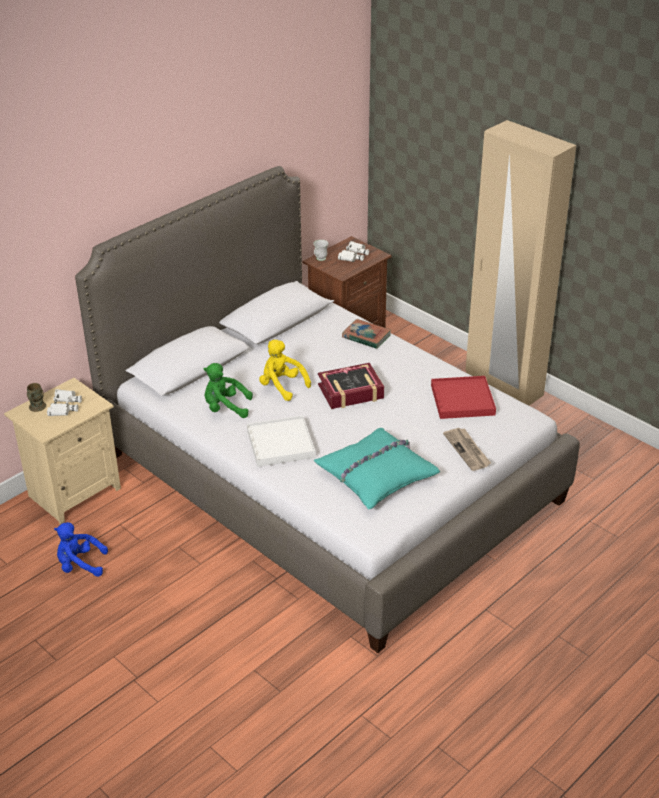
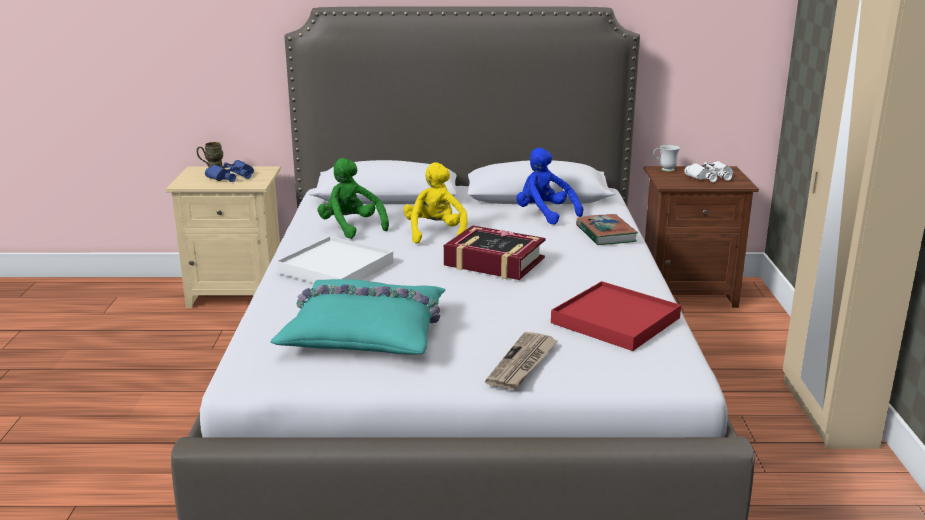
camera: 45 degrees right, 15 degrees down
white binoculars [47,389,82,416] -> blue binoculars [205,160,254,182]
blue plush toy [54,522,108,577] -> blue plush toy moved to [516,148,584,225]

